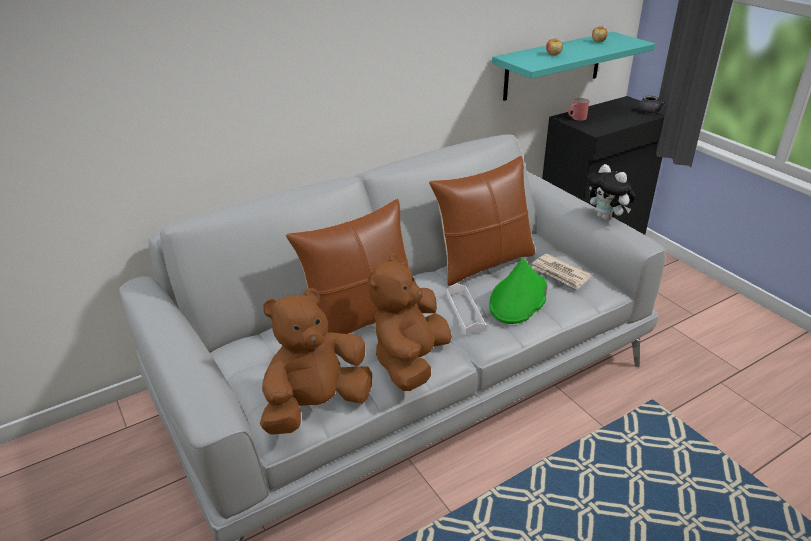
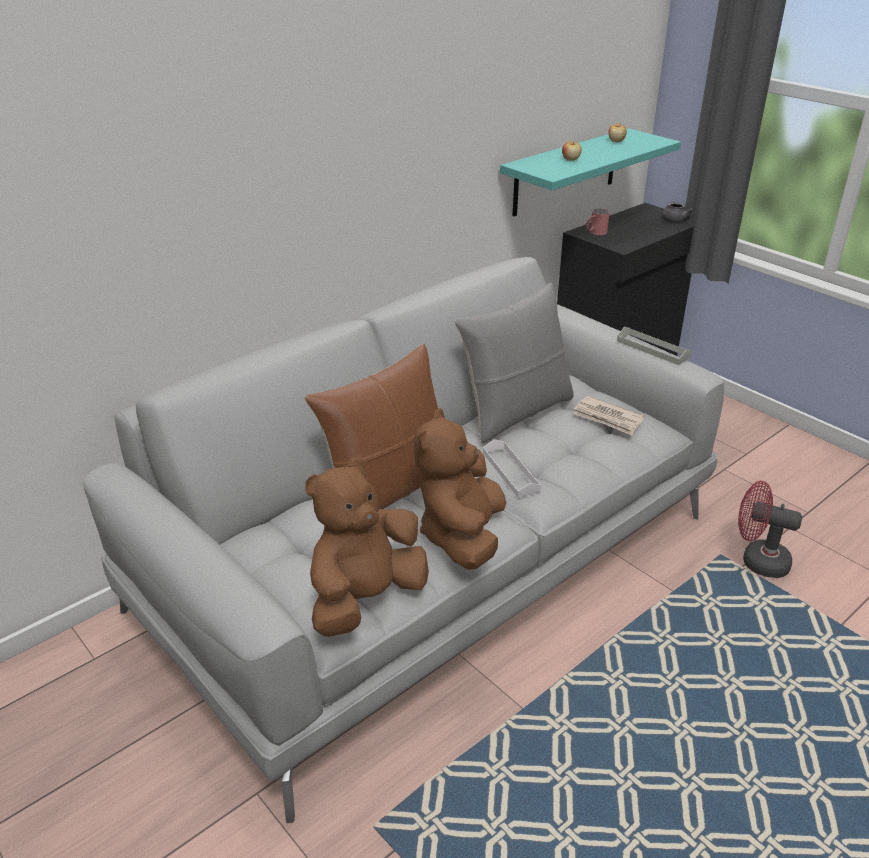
camera: 10 degrees left, 0 degrees up
brown pillow [429,156,535,286] -> grey pillow [454,282,574,444]
green hat [489,258,547,324] -> none
plush toy [587,164,636,221] -> grey tray [617,327,692,365]
none -> red fan [738,481,802,578]

